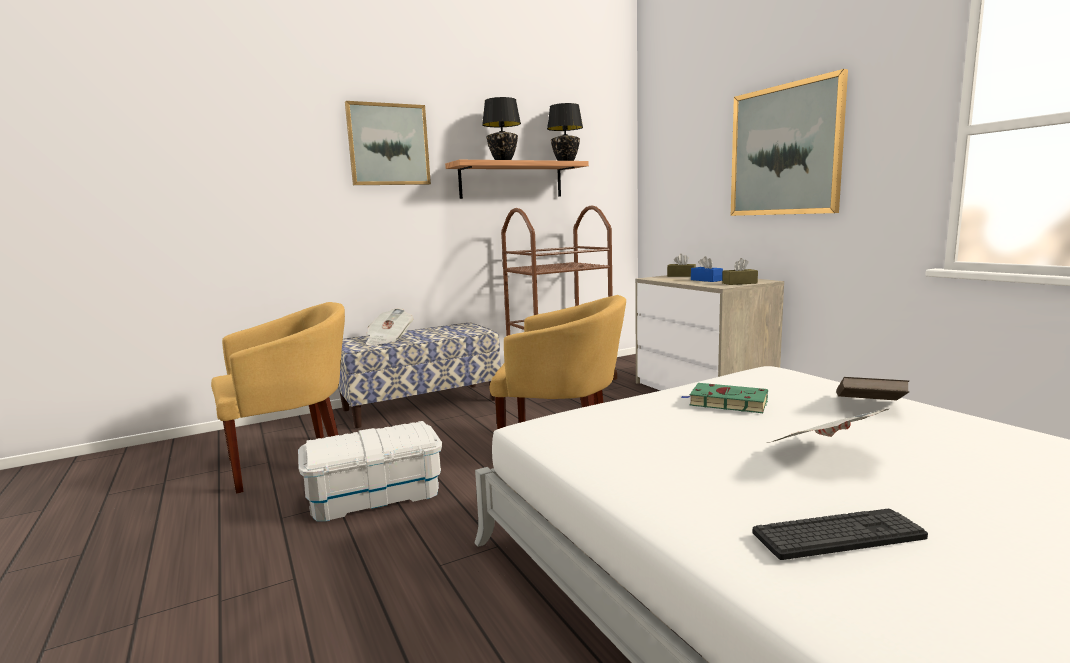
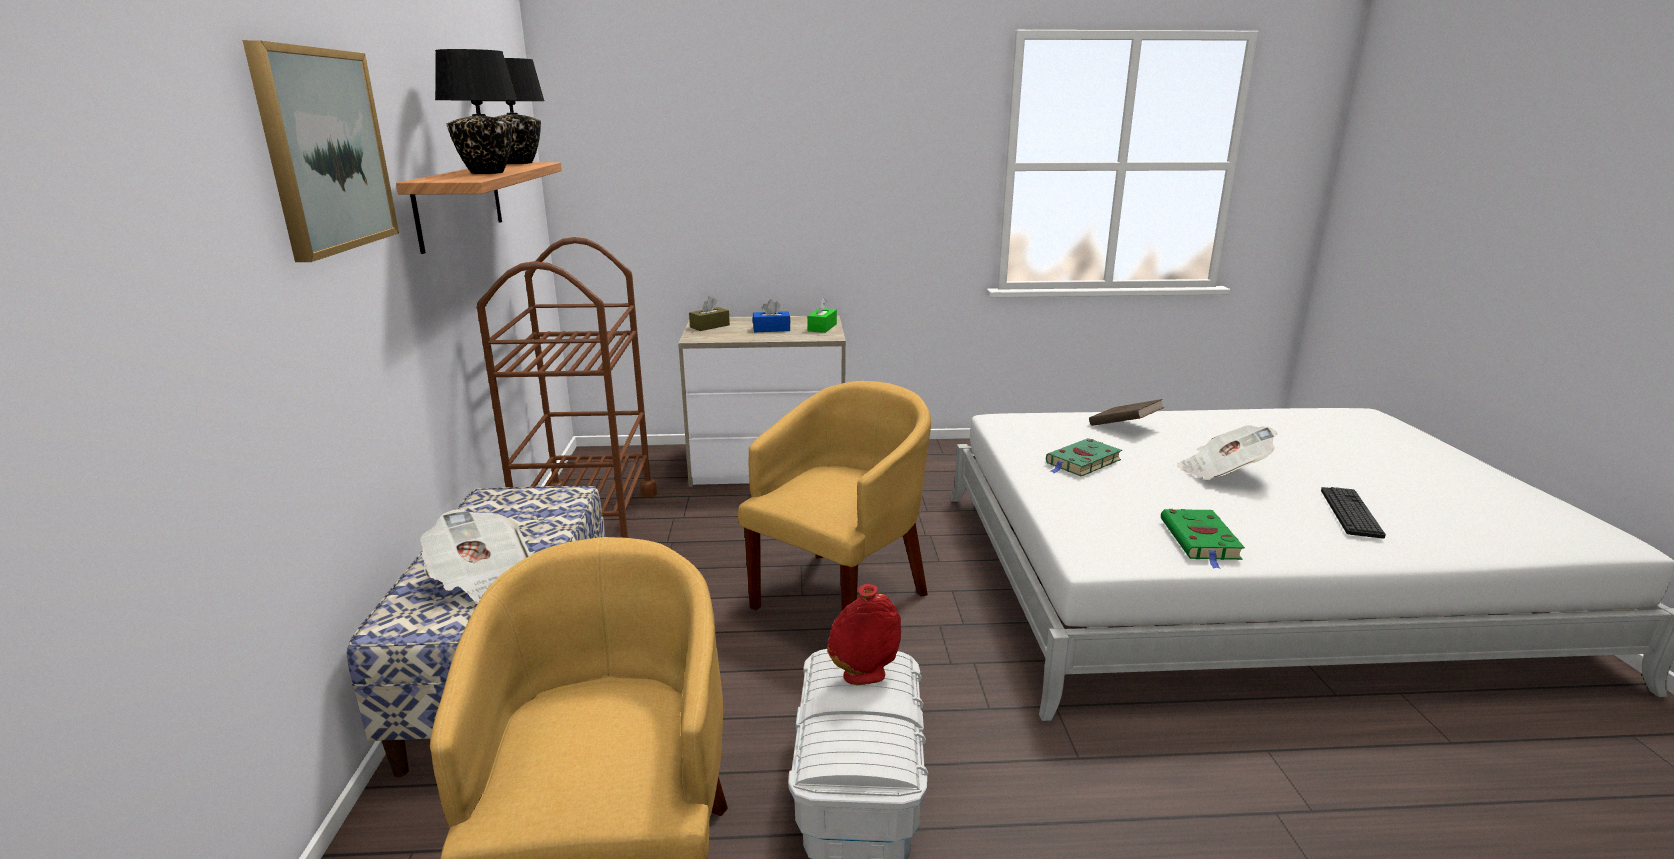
camera: 65 degrees left, 10 degrees up
brown tissue box [722,258,758,285] -> green tissue box [807,298,837,333]
picture [731,69,848,216] -> none
none -> red vase [827,584,901,685]
none -> green book [1161,509,1245,569]

